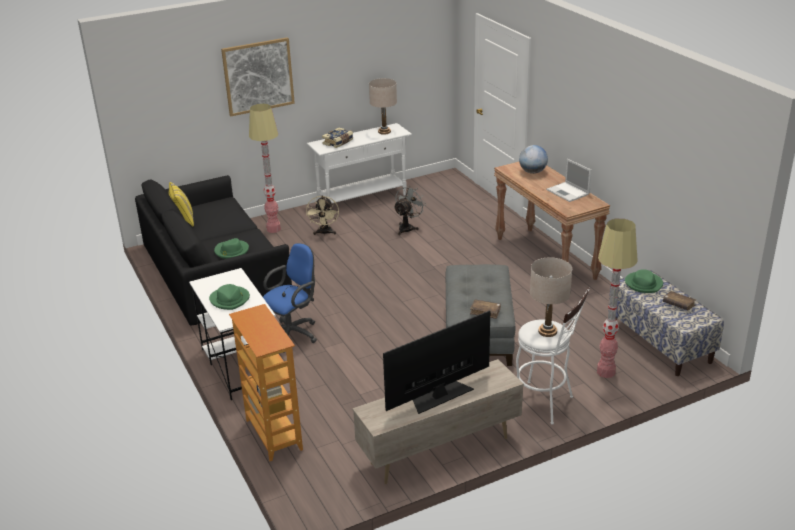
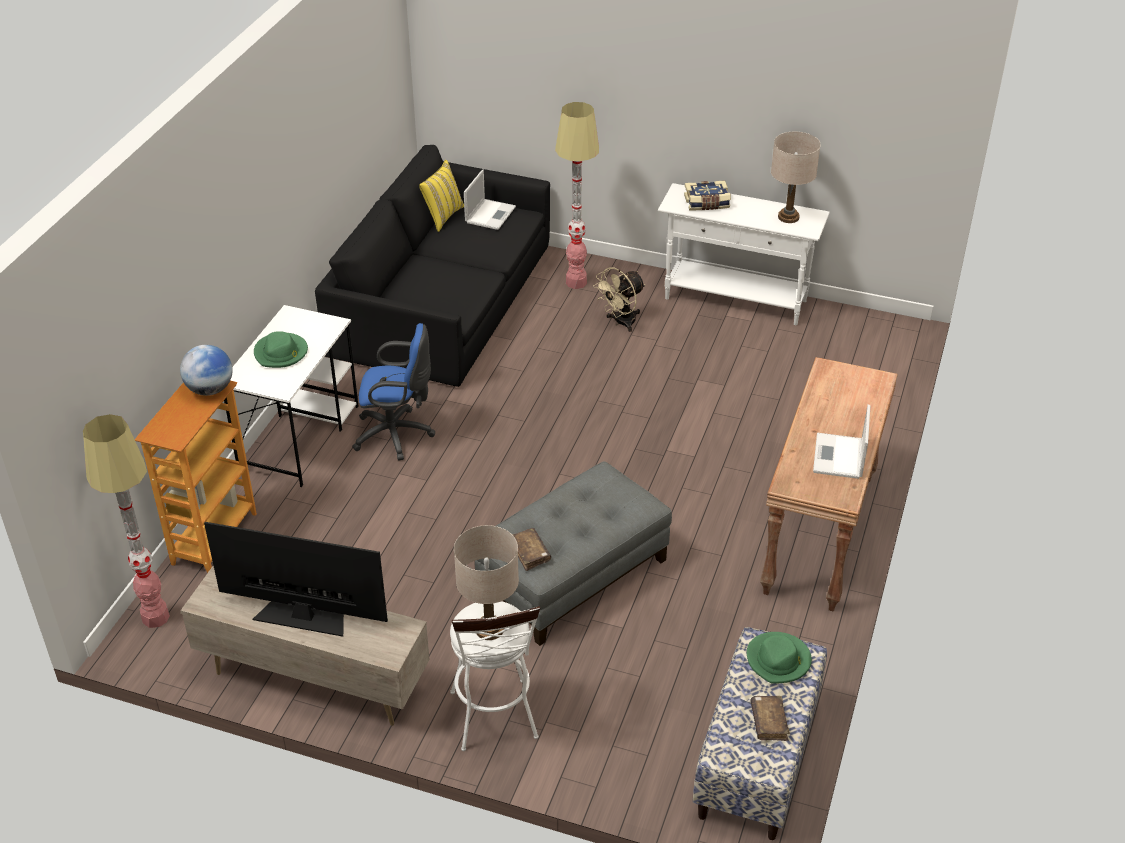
camera: 45 degrees right, 10 degrees up
green hat [214,238,249,259] -> none
picture [221,37,295,116] -> none
grey fan [394,185,426,235] -> none
globe [519,145,548,174] -> globe moved to [180,345,233,396]
floor lamp [597,219,638,378] -> floor lamp moved to [83,414,170,628]
none -> laptop [464,170,516,230]

